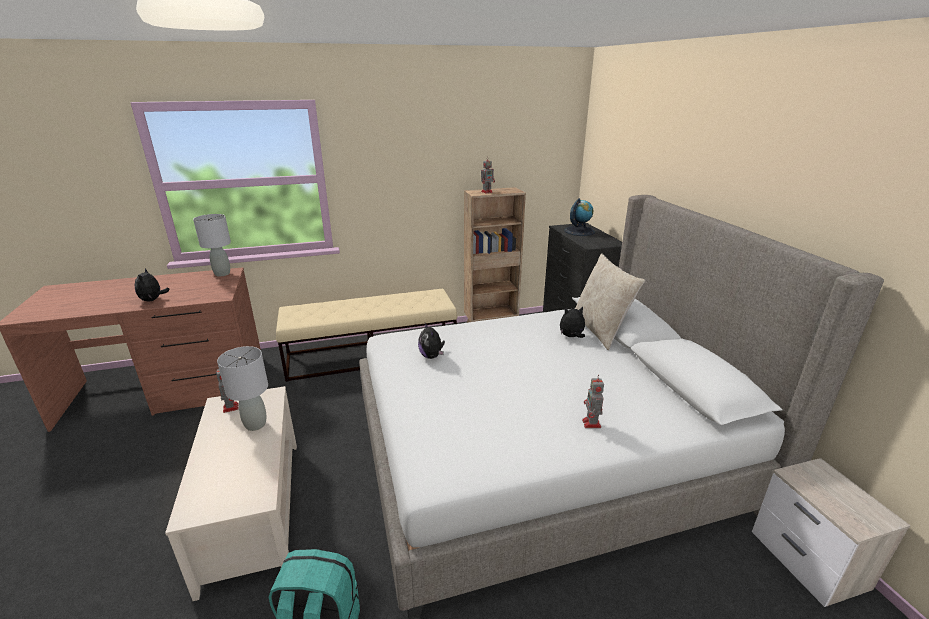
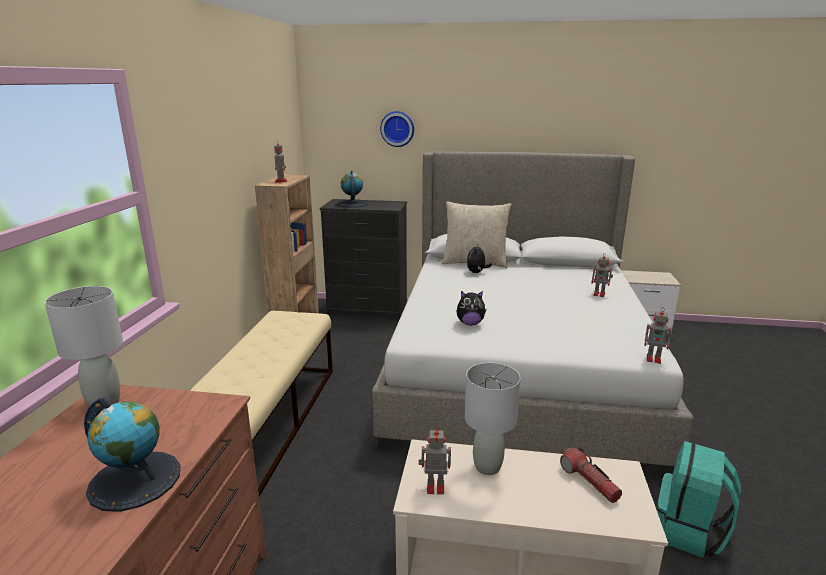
camera: 65 degrees left, 5 degrees down
plush toy [135,268,170,302] -> globe [84,396,180,512]
none -> wall clock [380,111,414,147]
none -> flashlight [560,447,622,503]
none -> toy robot [644,307,673,364]

